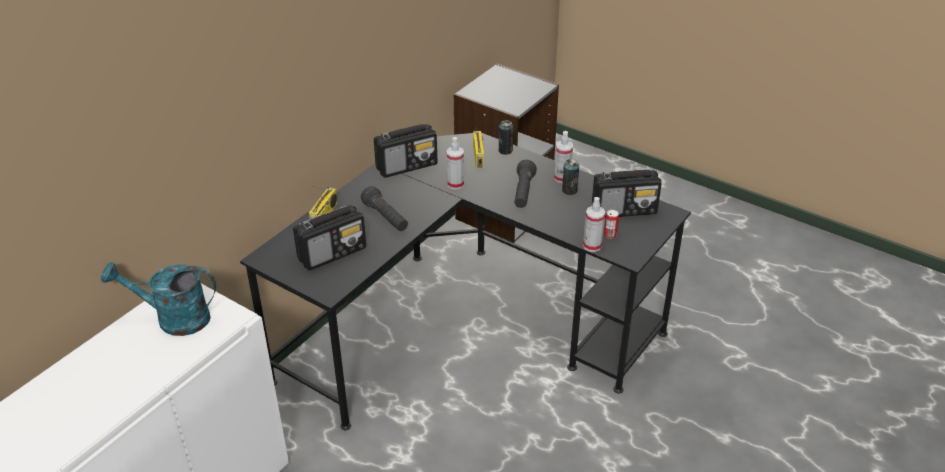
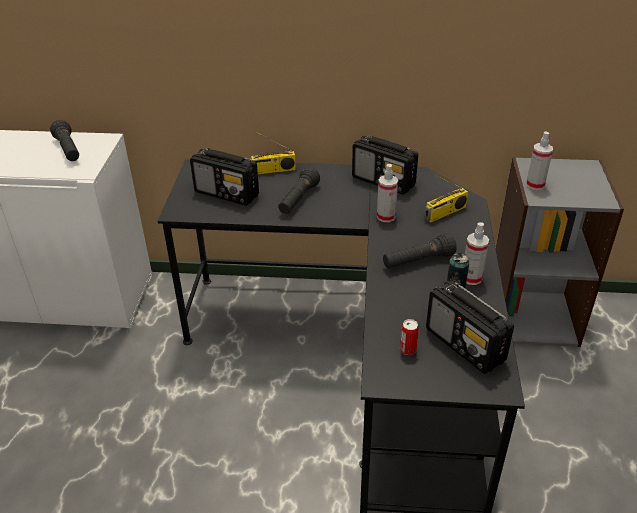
camera: 60 degrees right, 0 degrees up
turquoise watering can [101,262,216,336] -> black flashlight [50,120,79,161]
can [499,120,514,155] -> none
spray bottle [583,197,605,252] -> spray bottle moved to [526,132,553,190]

